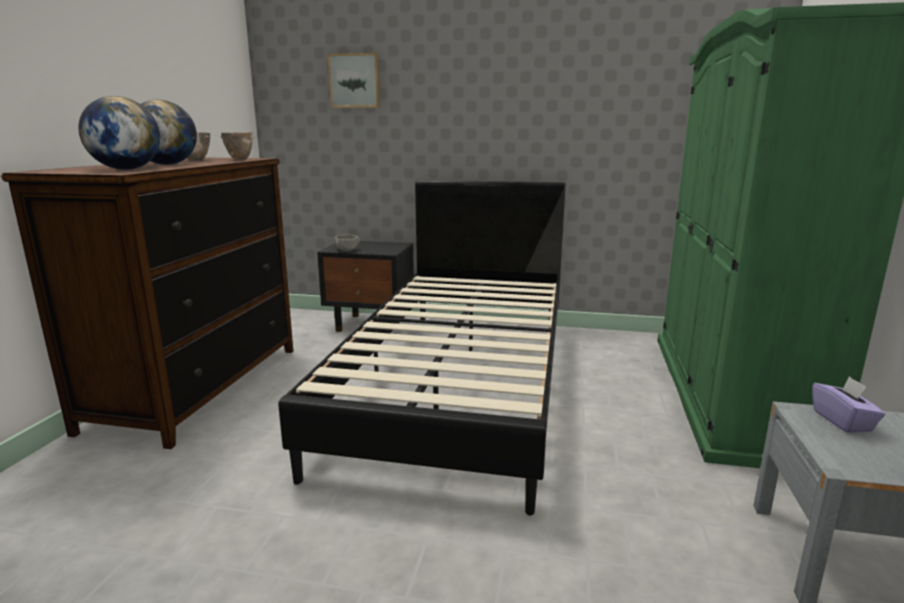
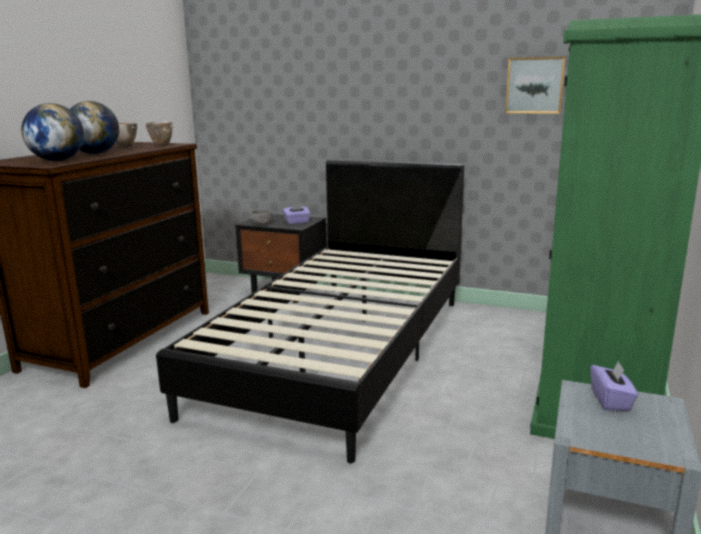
camera: 10 degrees right, 0 degrees up
picture [328,53,380,108] -> picture moved to [505,57,566,114]
none -> purple tissue box [283,204,311,224]

